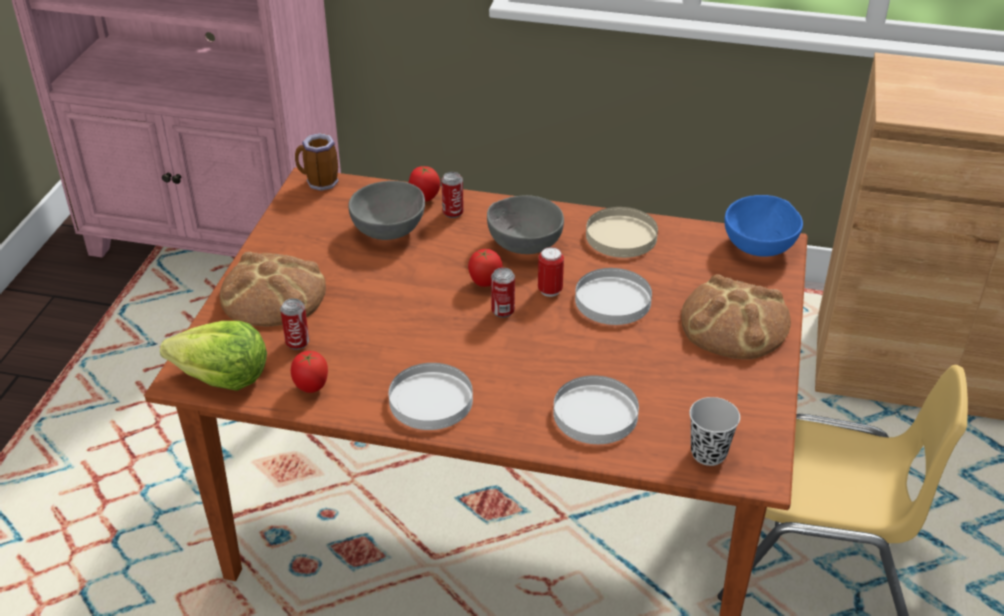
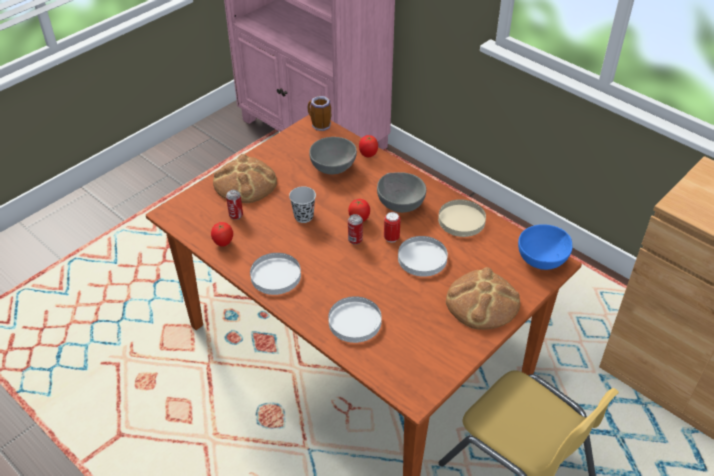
camera: 30 degrees right, 5 degrees up
lettuce [160,321,267,391] -> none
can [441,172,464,218] -> none
black cup [689,397,740,466] -> black cup moved to [289,186,316,223]

